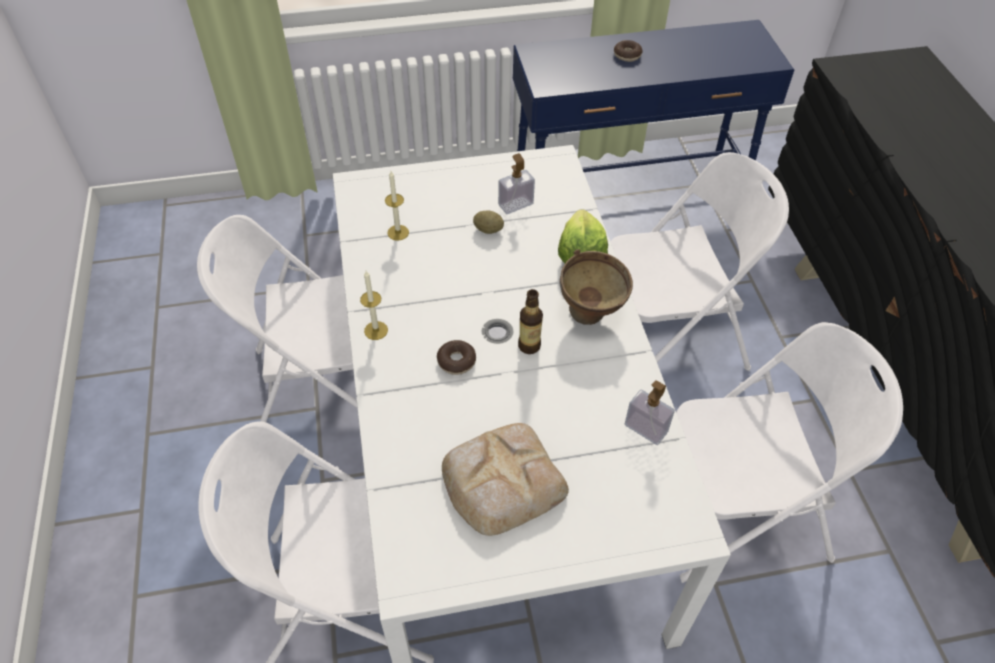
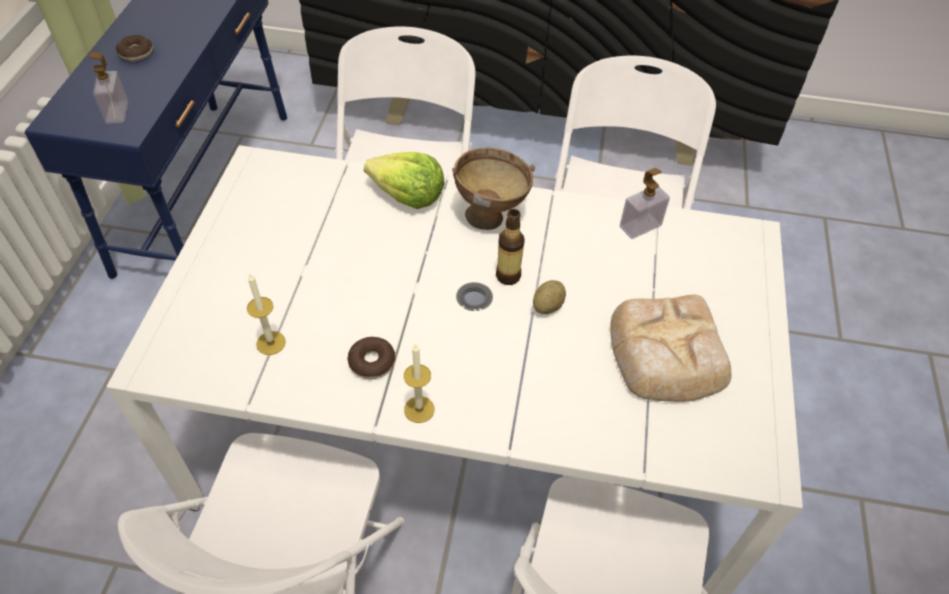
camera: 70 degrees left, 0 degrees up
donut [437,340,476,375] -> donut moved to [347,337,395,379]
potato [473,211,504,234] -> potato moved to [533,280,566,314]
soap dispenser [498,153,535,214] -> soap dispenser moved to [89,52,128,124]

